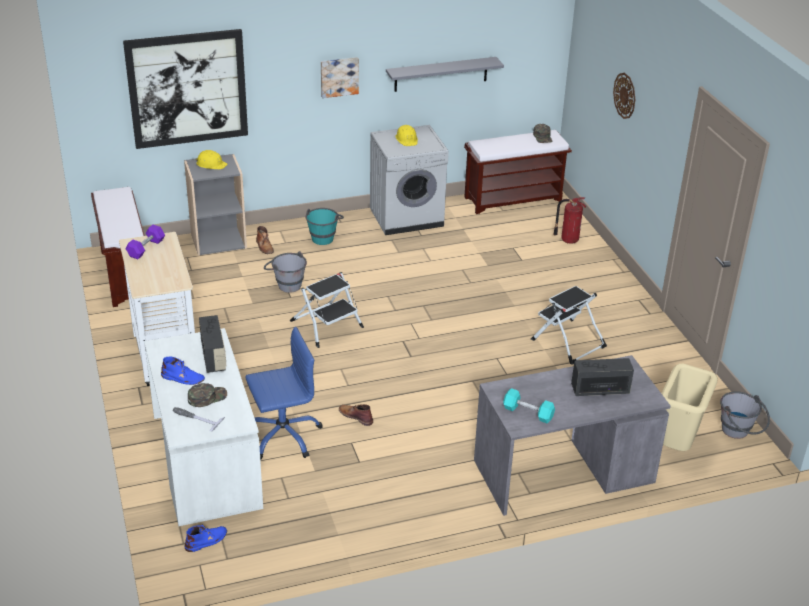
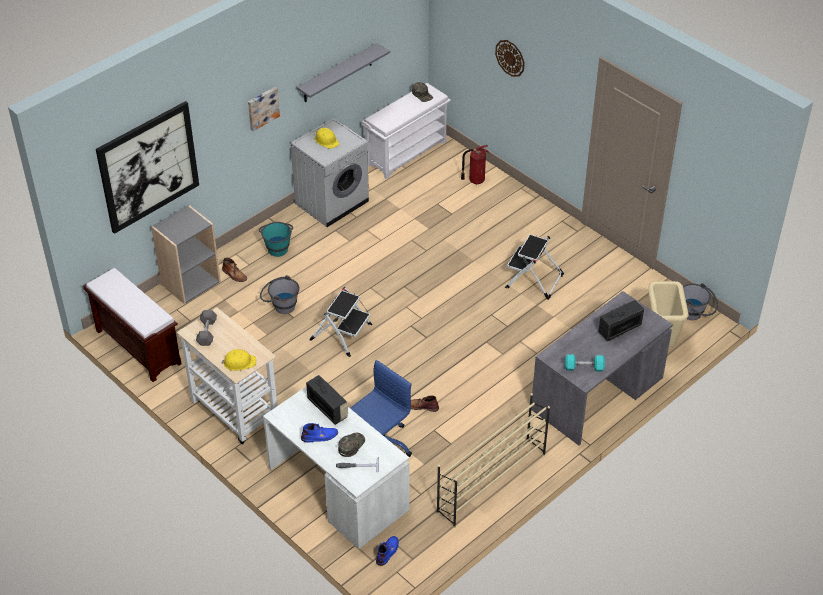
camera: 25 degrees left, 10 degrees up
purple dumbbell [125,225,165,259] -> grey dumbbell [196,310,217,346]
yellow hard hat [195,150,228,169] -> yellow hard hat moved to [221,349,256,371]
brown bench [464,130,572,214] -> white bench [361,83,451,179]
none -> beige shoe rack [437,393,550,528]

